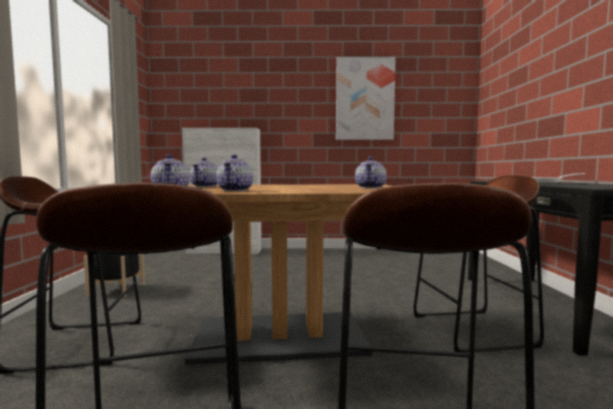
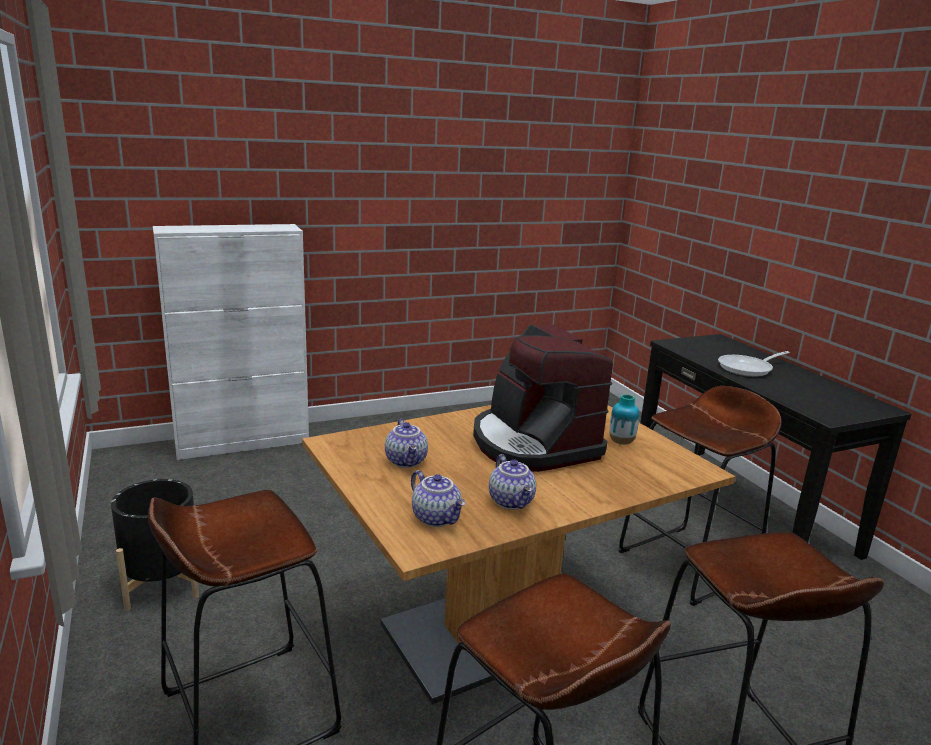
camera: 25 degrees left, 15 degrees up
picture [336,57,396,140] -> none
teapot [355,157,387,188] -> vase [609,394,639,445]
none -> coffee machine [473,324,613,472]

